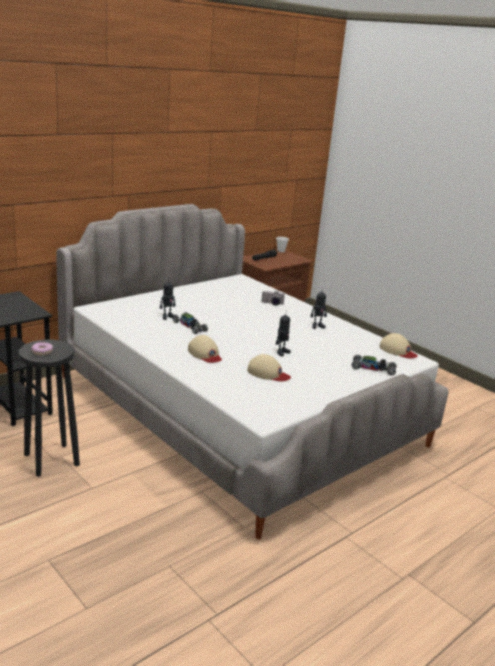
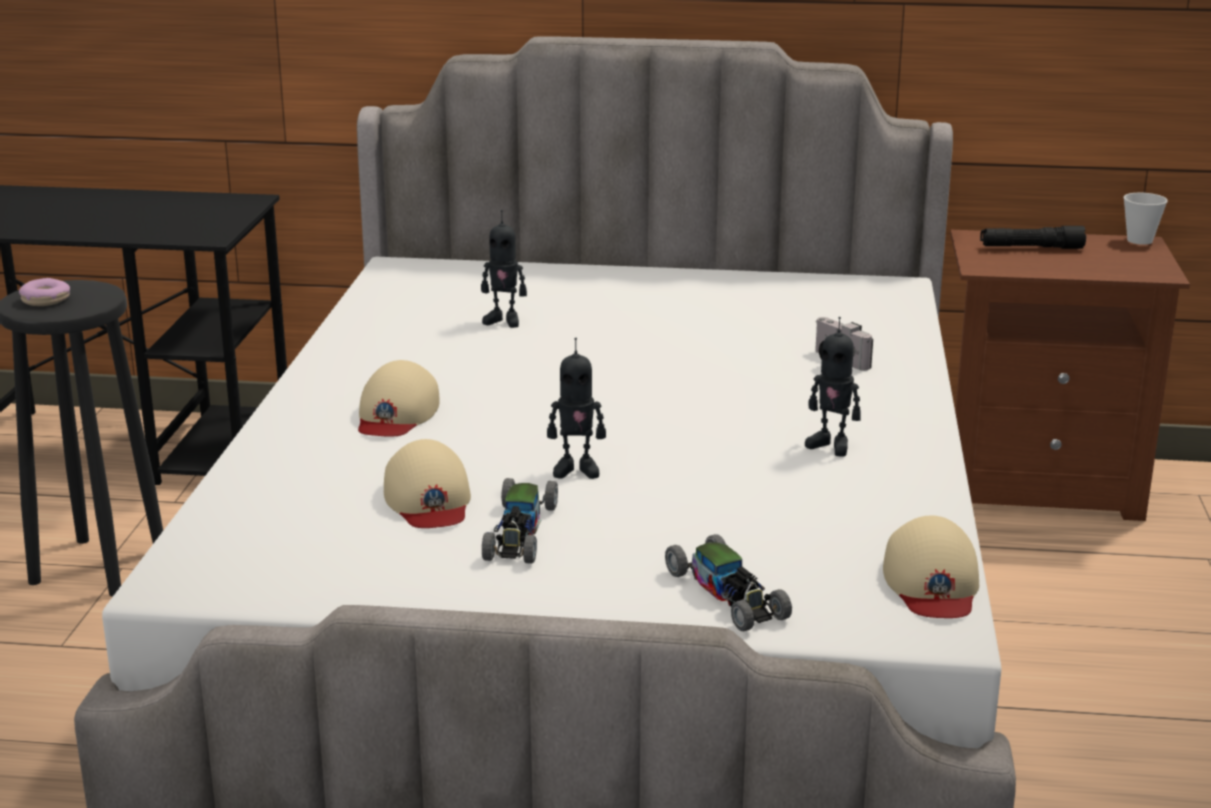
camera: 50 degrees right, 0 degrees up
toy car [173,312,208,334] -> toy car moved to [482,478,558,564]

